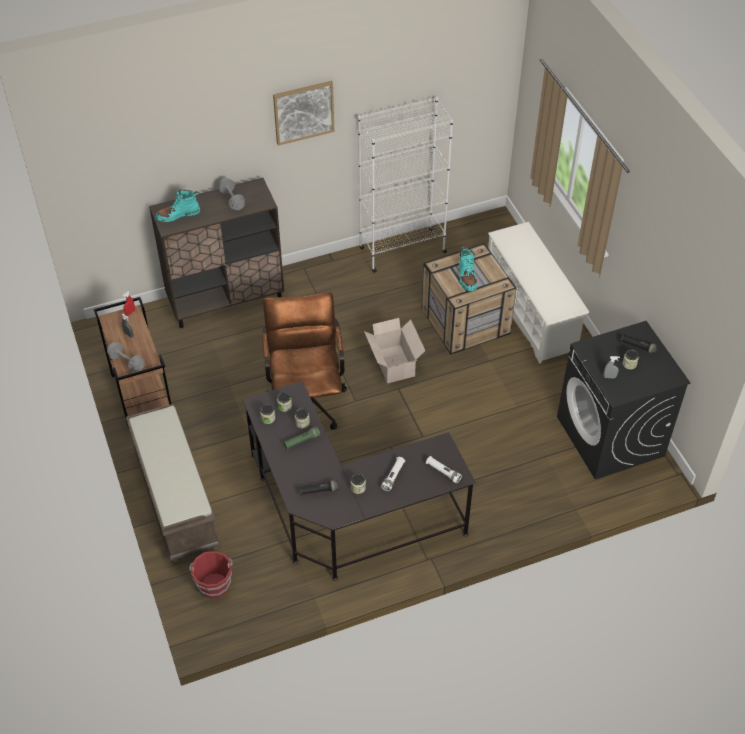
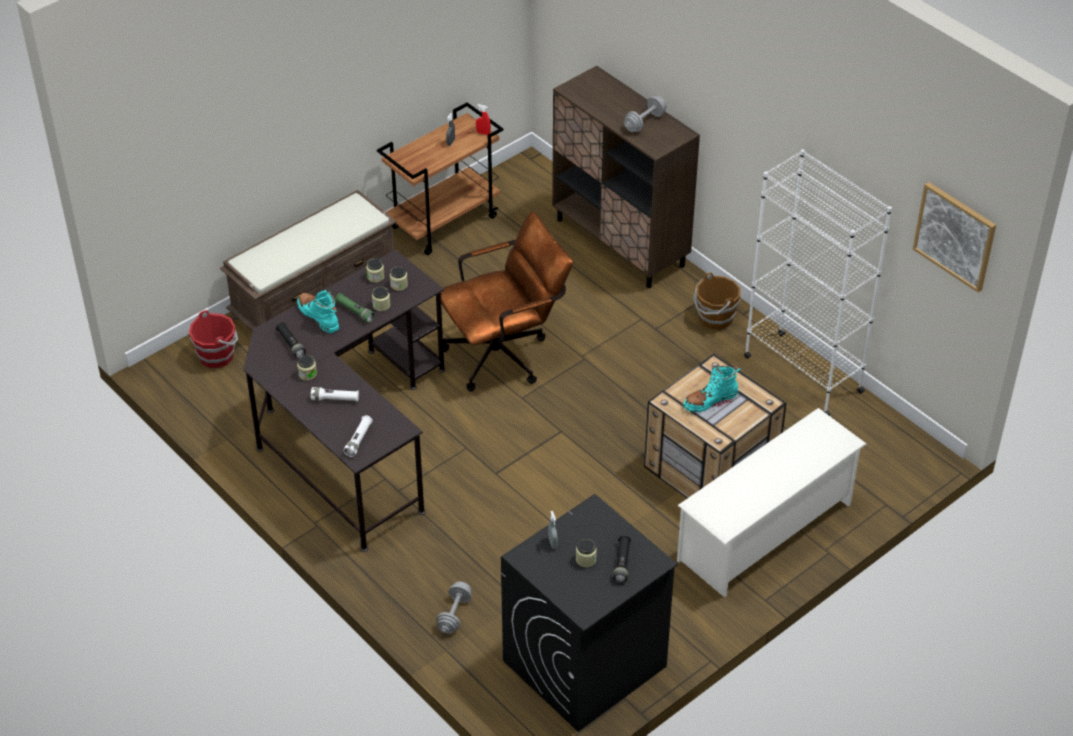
camera: 70 degrees right, 5 degrees down
grey dumbbell [107,342,145,372] -> grey dumbbell moved to [437,581,472,634]
turquoise boot [156,189,200,222] -> turquoise boot moved to [297,290,339,333]
picture [273,81,334,146] -> picture moved to [913,182,996,292]
cardboard box [364,318,425,383] -> none
none -> brown bucket [693,272,741,330]

